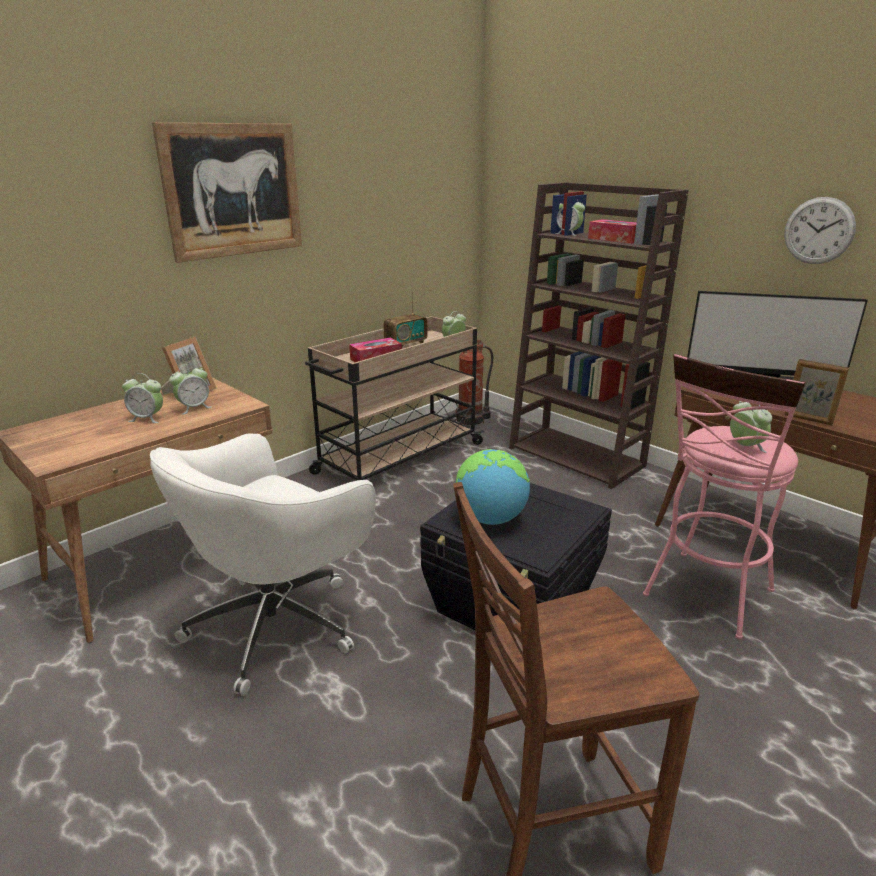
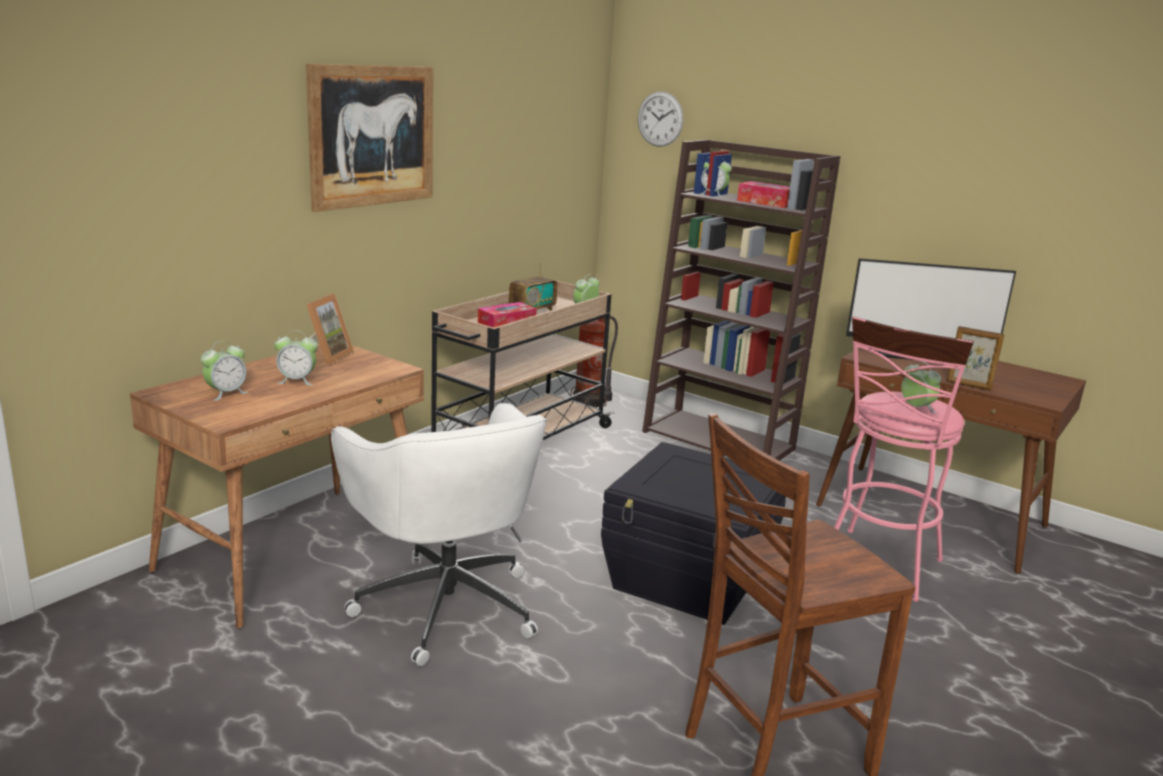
camera: 10 degrees left, 5 degrees down
white office chair [150,433,376,696] -> white office chair turned 60 degrees counterclockwise [331,403,547,666]
alarm clock [169,364,212,415] -> alarm clock moved to [201,341,248,401]
globe [455,449,530,525] -> none
wall clock [784,197,856,264] -> wall clock moved to [638,91,683,147]

